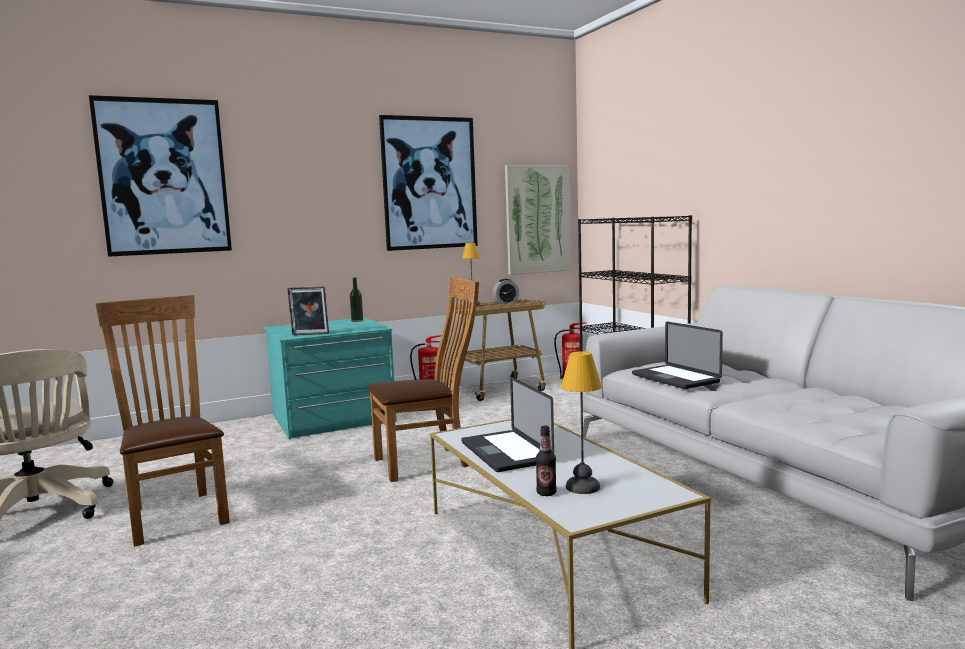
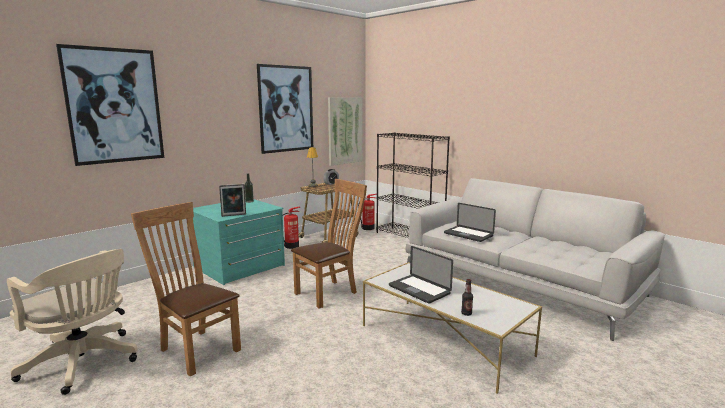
camera: 20 degrees left, 5 degrees up
table lamp [561,351,602,494] -> none

